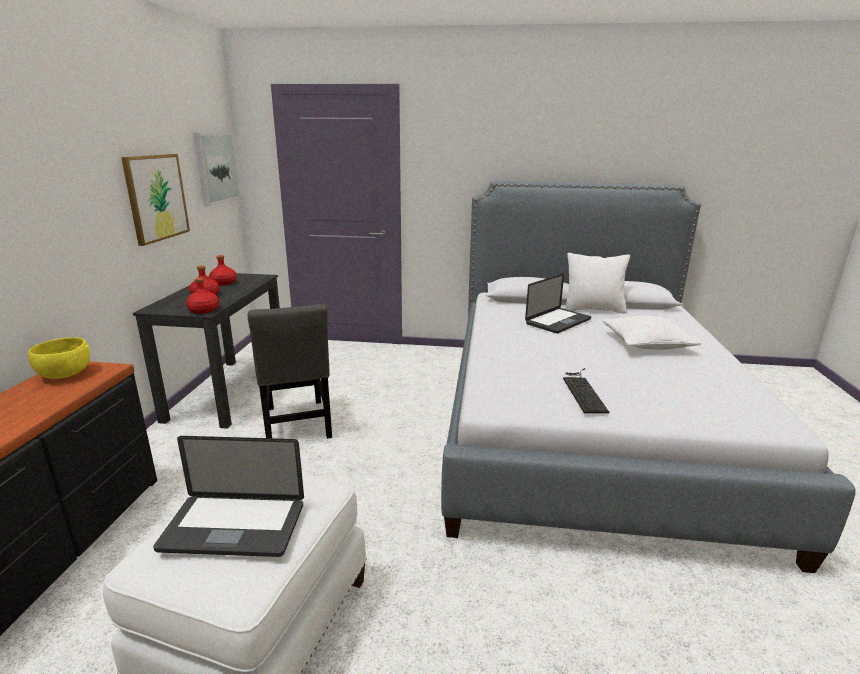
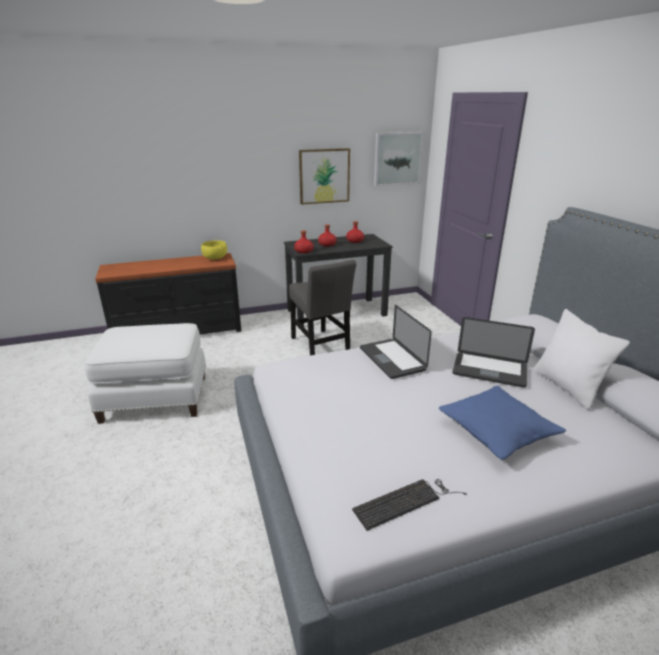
camera: 65 degrees right, 5 degrees up
laptop [153,436,304,557] -> laptop moved to [360,305,432,379]
grey chair [248,304,332,439] -> grey chair turned 75 degrees counterclockwise [289,260,356,356]
keyboard [563,368,609,414] -> keyboard moved to [352,479,467,531]
white pillow [602,316,701,350] -> blue pillow [438,386,566,460]

